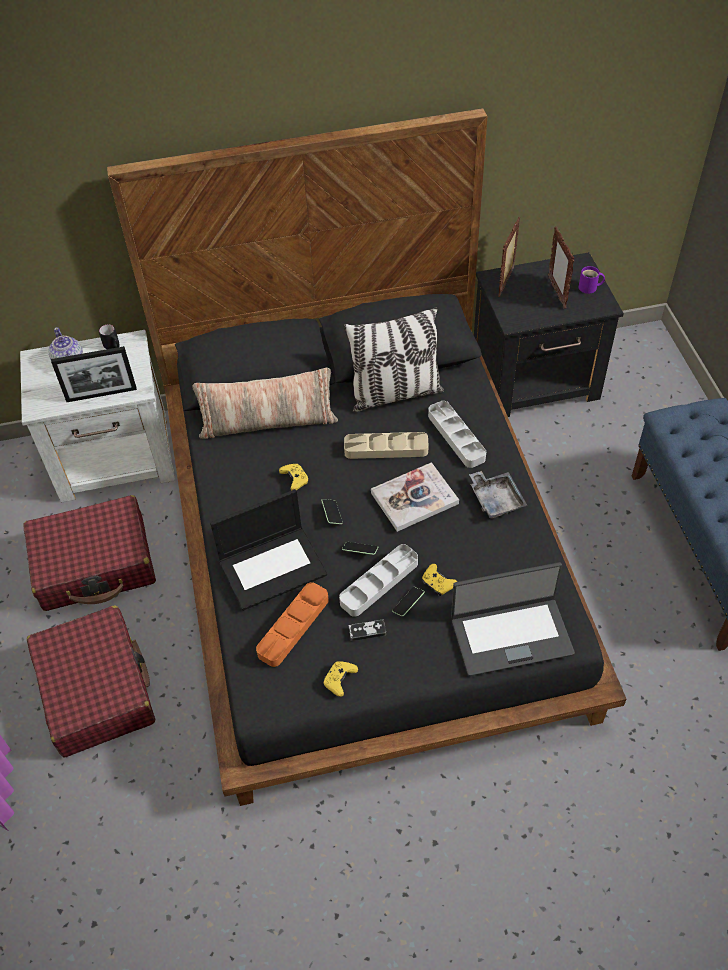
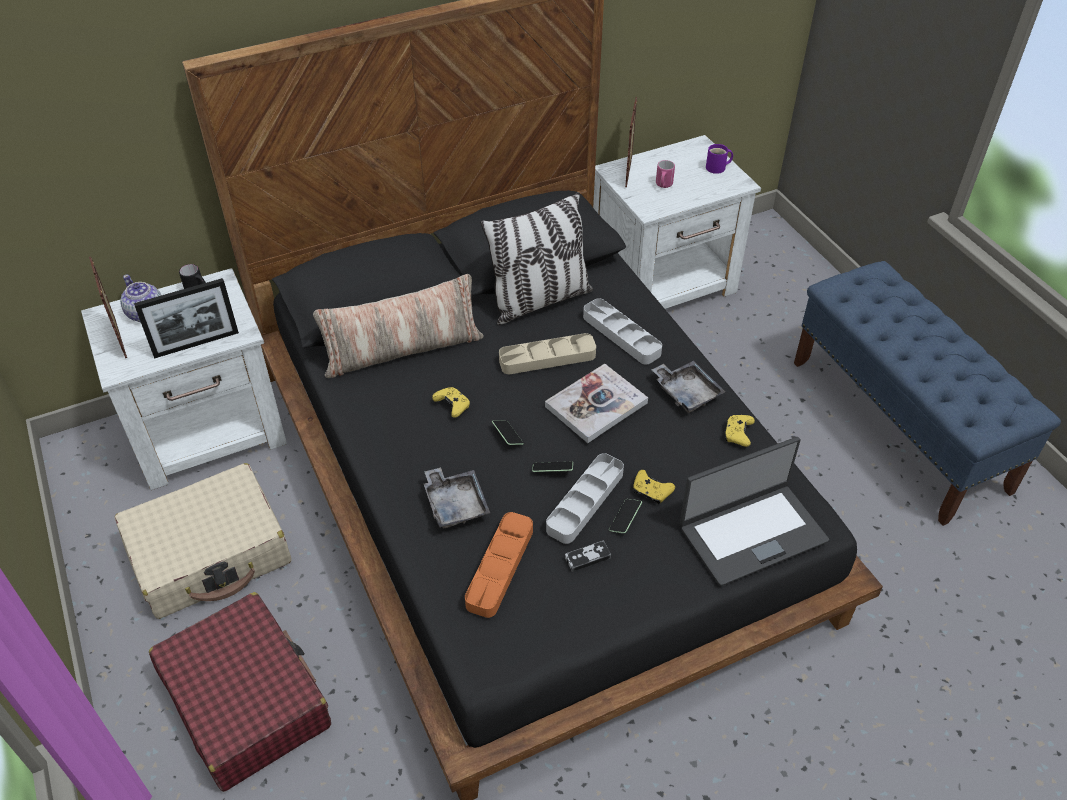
camera: 15 degrees left, 5 degrees down
red suitcase [23,495,156,611] -> beige suitcase [115,463,292,619]
laptop [210,489,327,611] -> grey tray [424,467,490,529]
yellow game controller [323,661,358,697] -> yellow game controller moved to [724,415,755,447]
black nightstand [474,252,624,417] -> white nightstand [593,135,761,309]
picture frame [548,227,574,309] -> picture frame moved to [89,257,127,358]
none -> pink mug [656,160,675,188]

